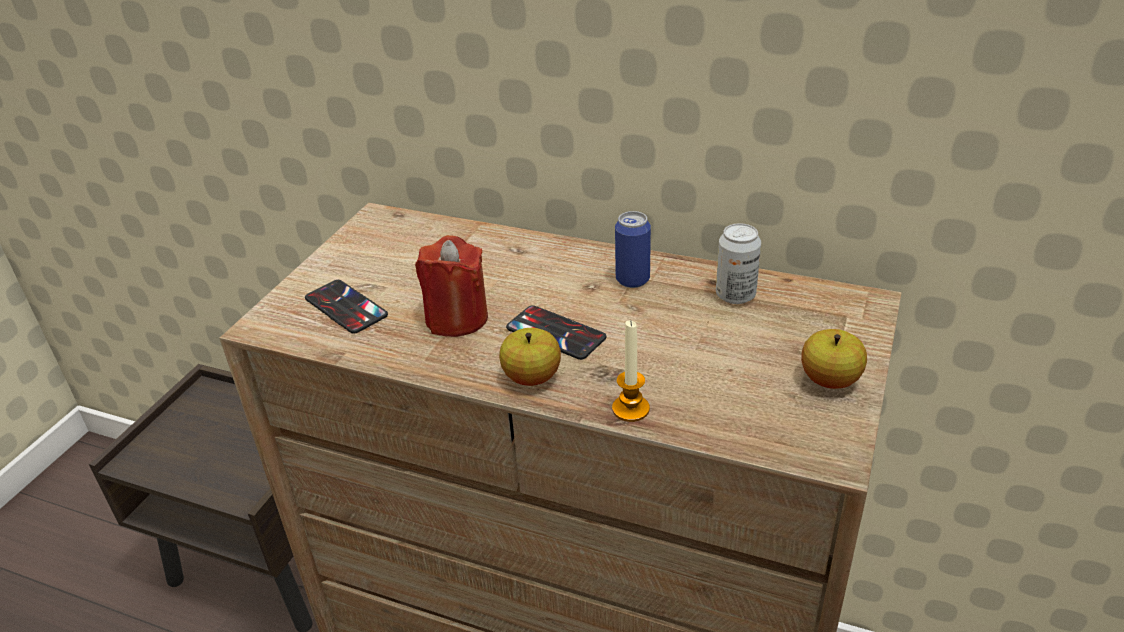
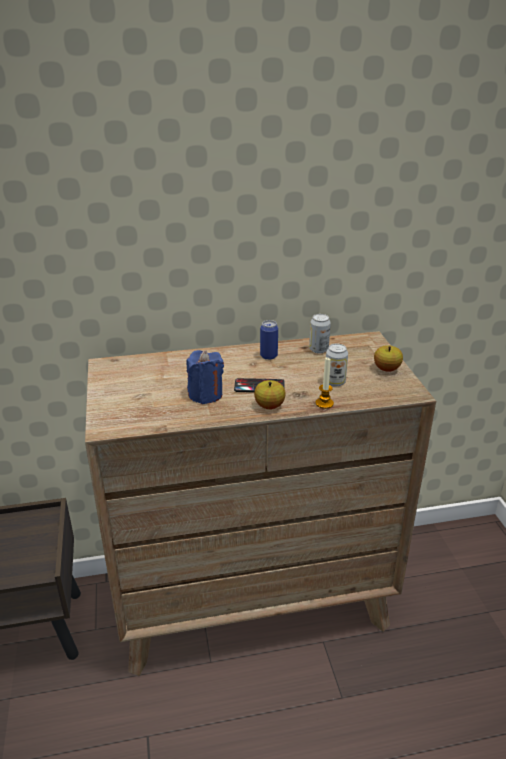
camera: 35 degrees left, 5 degrees down
phone [305,280,388,334] -> none
red candle [415,235,488,337] -> blue candle [187,350,224,404]
none -> can [326,344,348,387]

